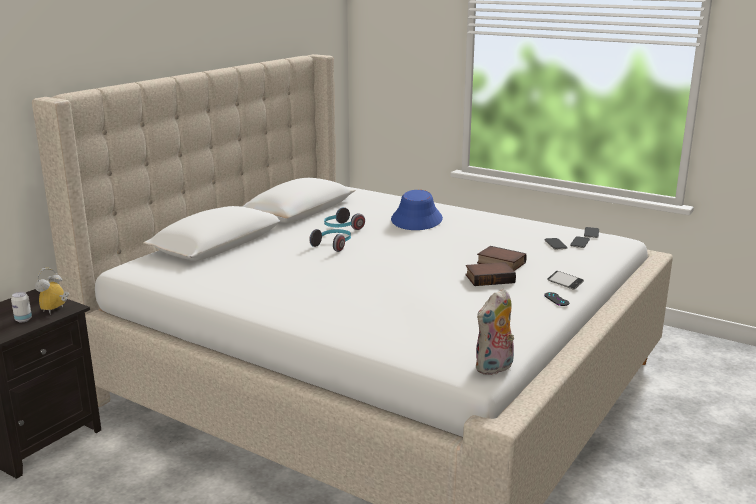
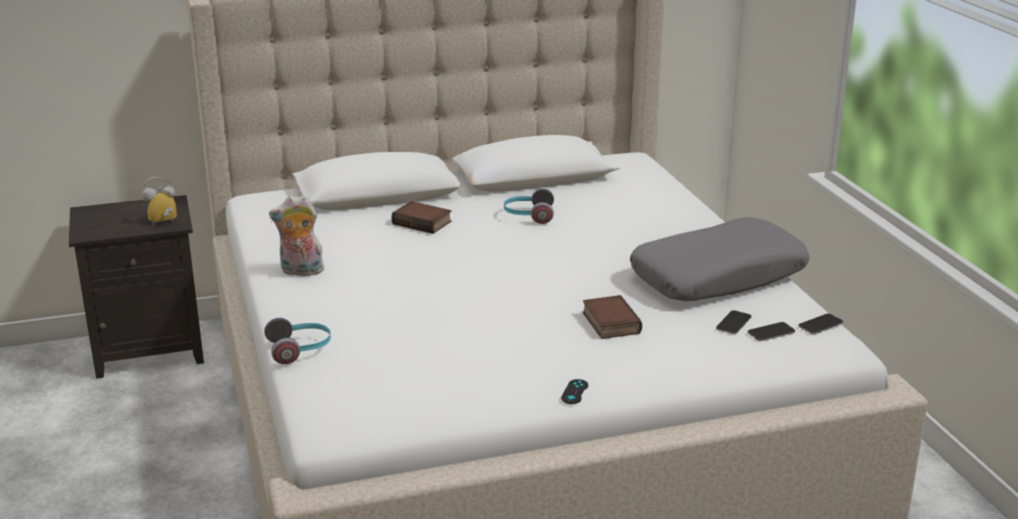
camera: 40 degrees right, 5 degrees up
can [11,292,32,322] -> none
headphones [309,229,351,252] -> headphones moved to [264,318,331,364]
blue hat [391,190,443,230] -> none
book [465,262,516,286] -> book moved to [392,201,452,234]
plush toy [475,288,514,376] -> plush toy moved to [269,195,324,276]
phone [548,271,584,290] -> none
none -> grey pillow [630,217,809,301]

